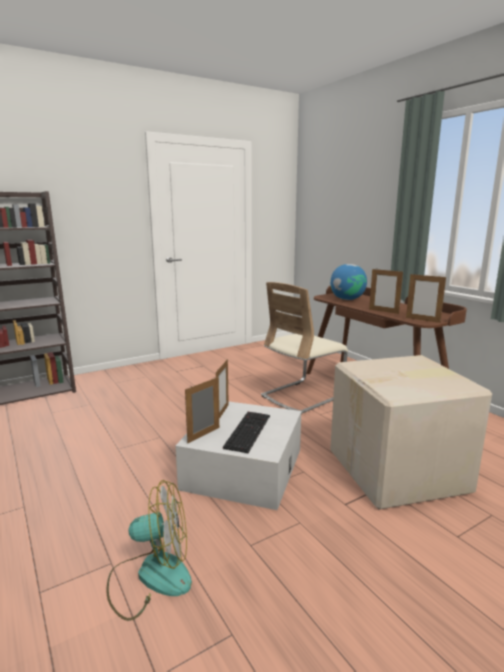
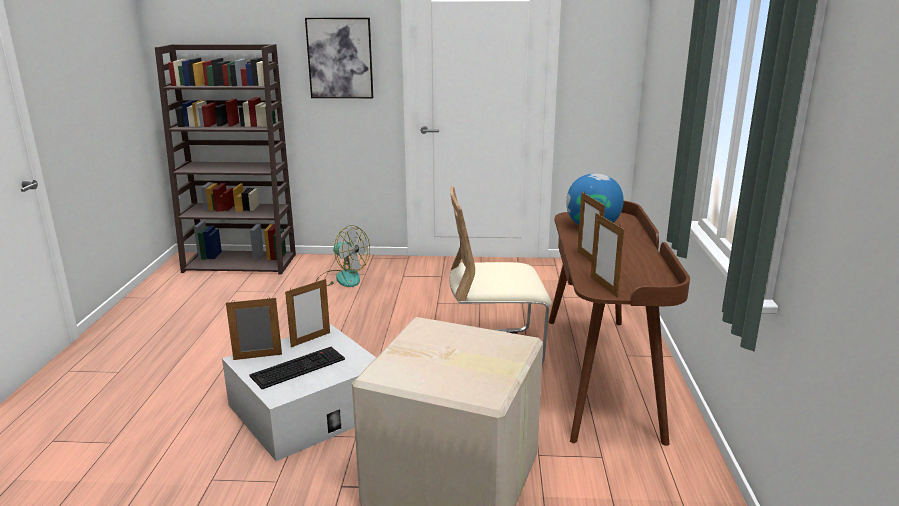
camera: 35 degrees right, 5 degrees up
fan [107,480,192,621] -> fan moved to [316,225,370,287]
none -> picture [305,17,373,98]

